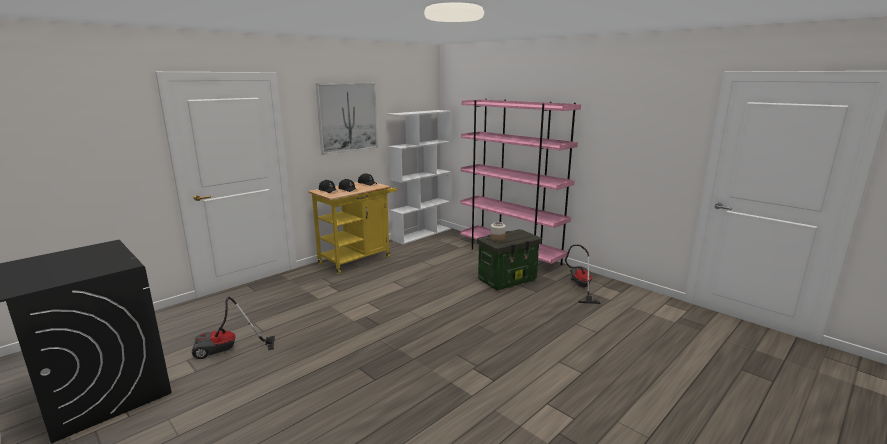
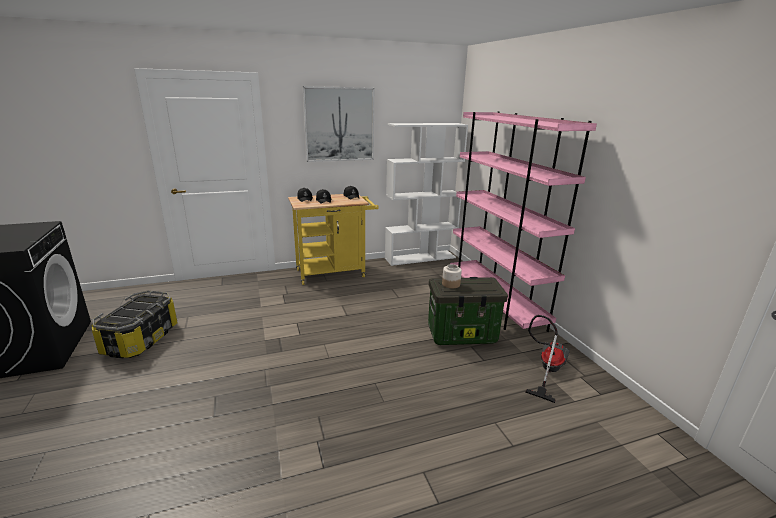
camera: 25 degrees right, 5 degrees up
vacuum cleaner [192,297,275,359] -> storage box [91,291,178,359]

